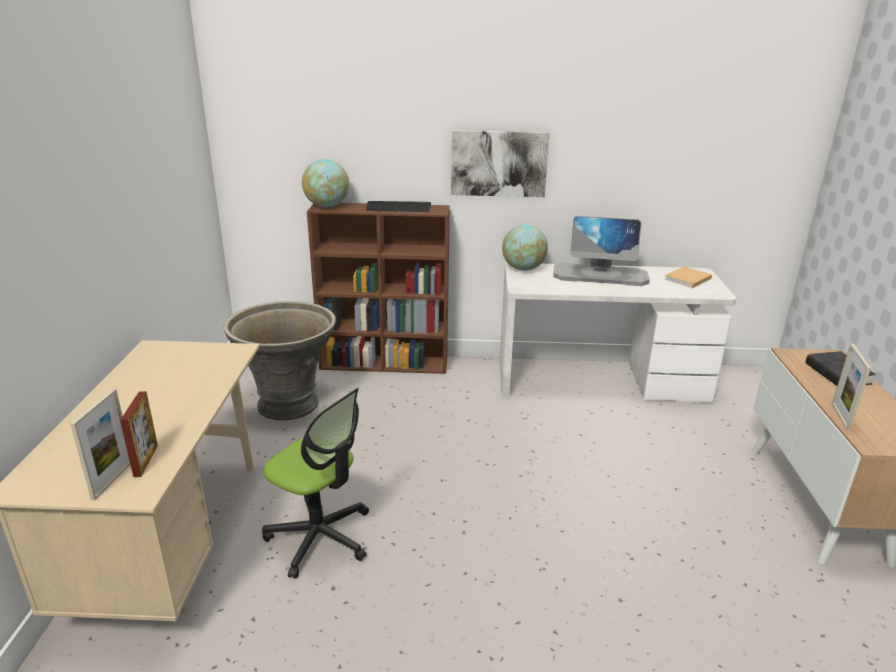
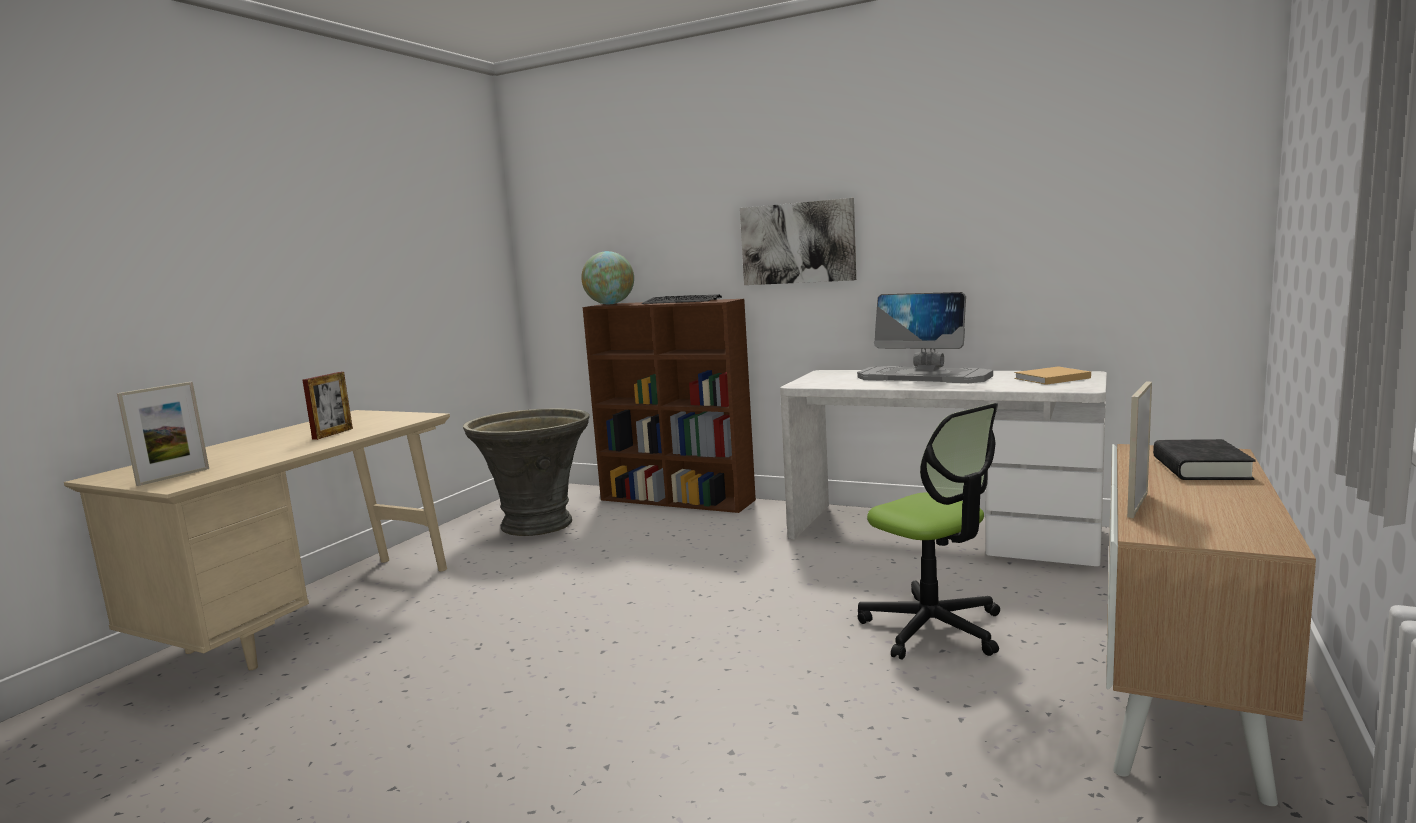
camera: 25 degrees right, 15 degrees down
picture frame [120,391,158,477] -> picture frame moved to [302,372,353,440]
office chair [262,388,369,579] -> office chair moved to [858,403,1000,660]
globe [502,225,548,271] -> none

